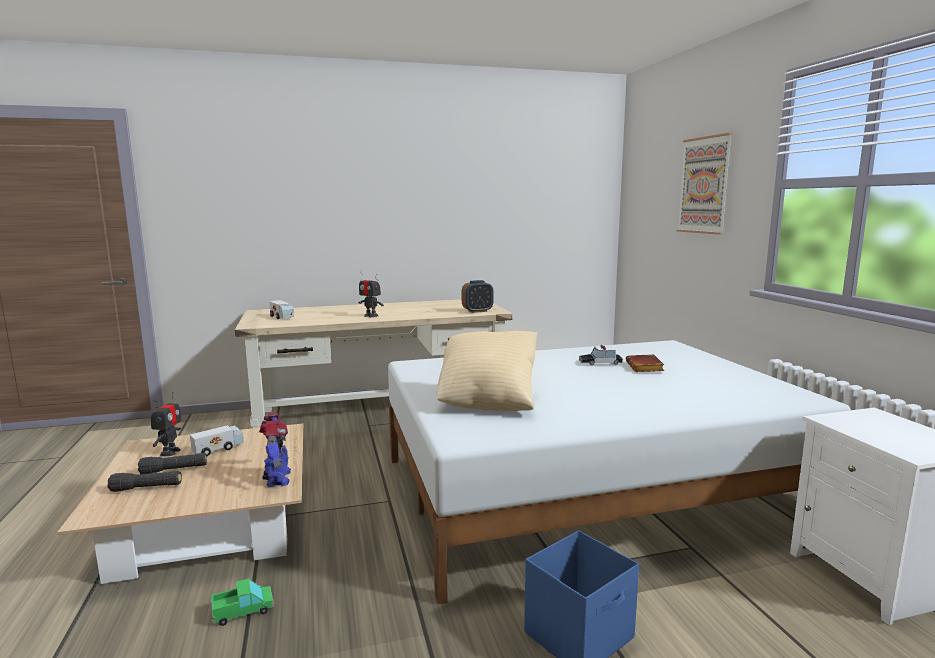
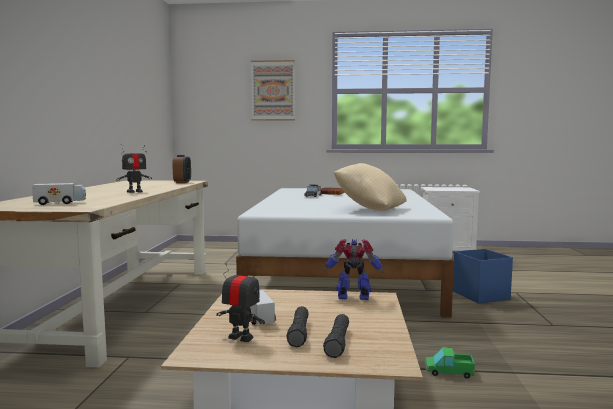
camera: 70 degrees left, 5 degrees down
toy truck [211,578,274,626] -> toy truck turned 75 degrees counterclockwise [425,347,475,379]

